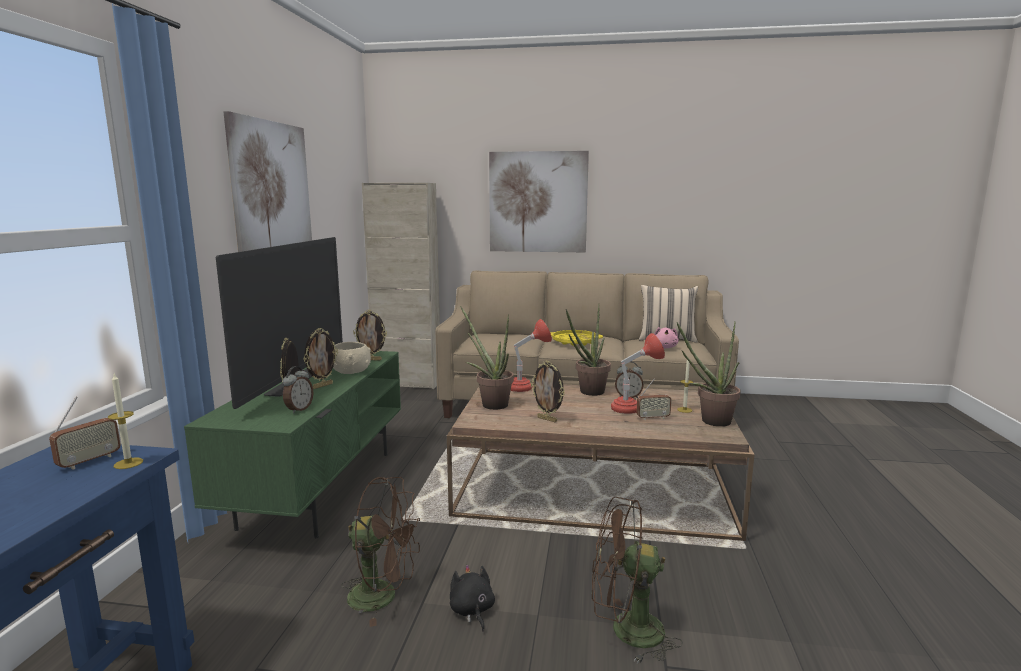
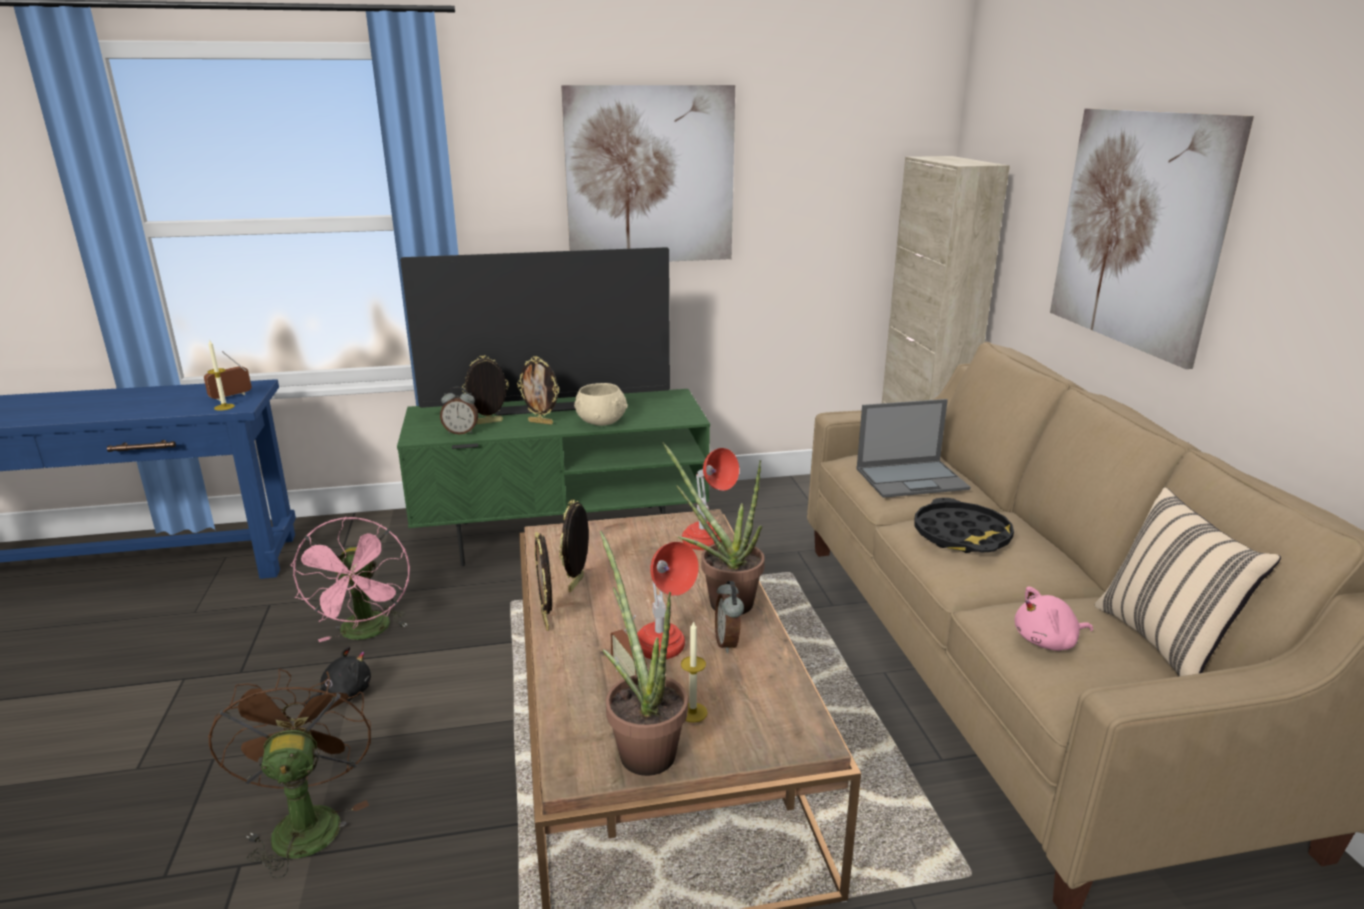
camera: 70 degrees right, 10 degrees up
radio [49,397,121,470] -> radio turned 120 degrees clockwise [204,351,252,401]
brown fan [341,477,420,627] -> pink fan [290,517,410,642]
picture frame [353,310,387,360] -> picture frame moved to [535,532,552,631]
potted plant [460,306,514,410] -> none
yellow tray [550,330,603,346] -> black tray [914,498,1014,553]
none -> laptop [856,399,971,498]

